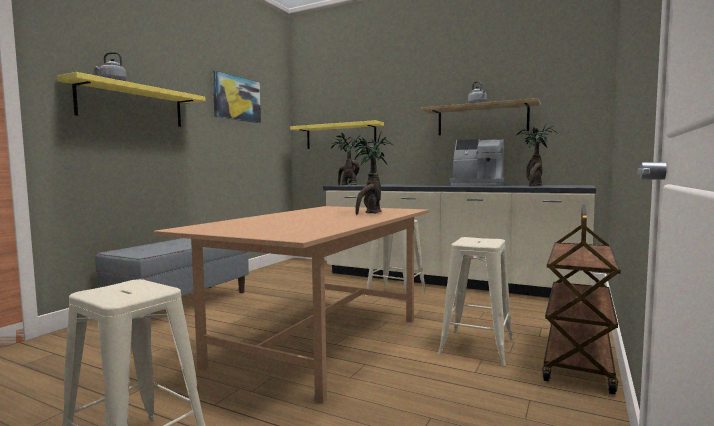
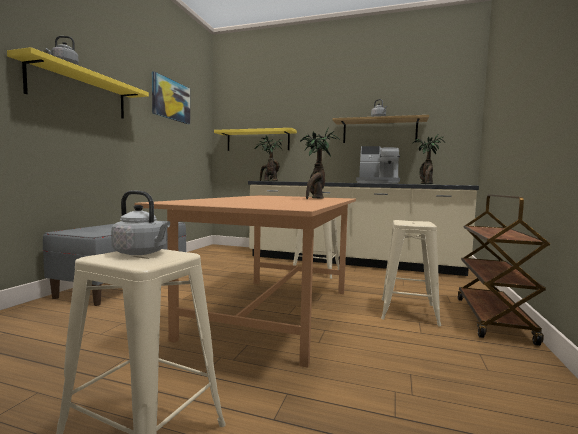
camera: 10 degrees left, 0 degrees up
none -> grey kettle [111,190,170,255]

